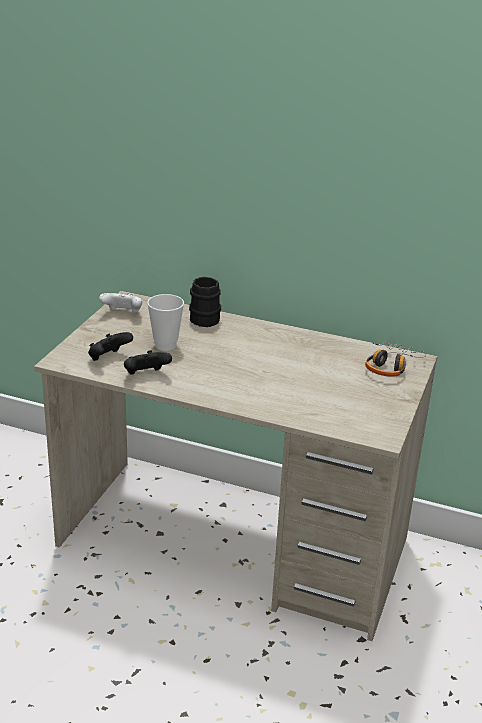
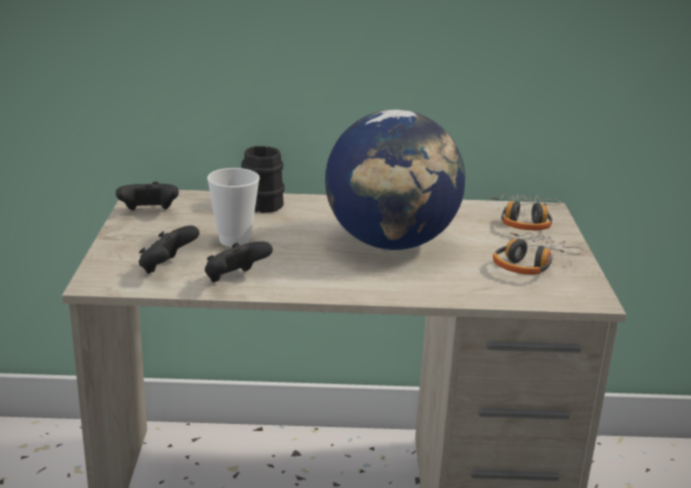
camera: 20 degrees left, 5 degrees down
white game controller [99,293,142,313] -> black game controller [116,182,179,210]
none -> globe [325,110,465,250]
none -> headphones [493,232,584,275]

